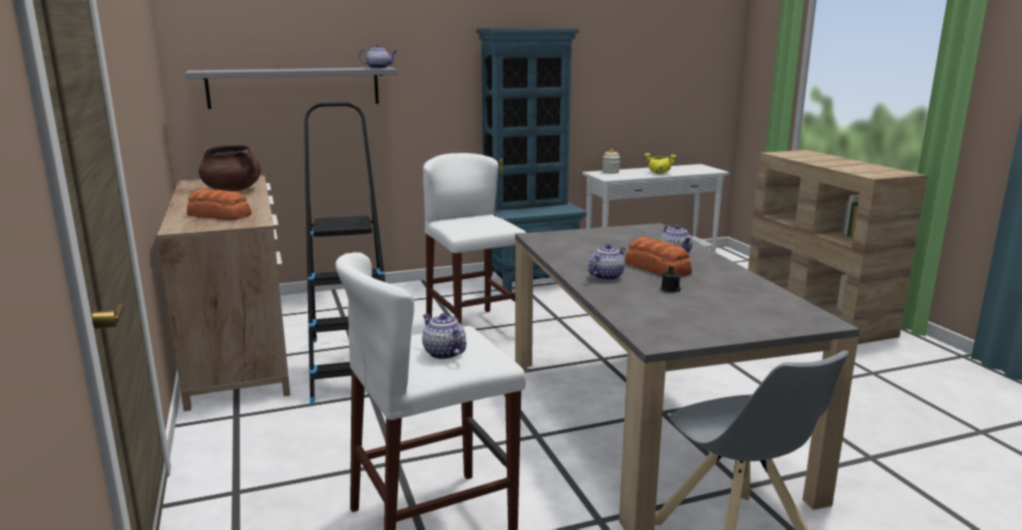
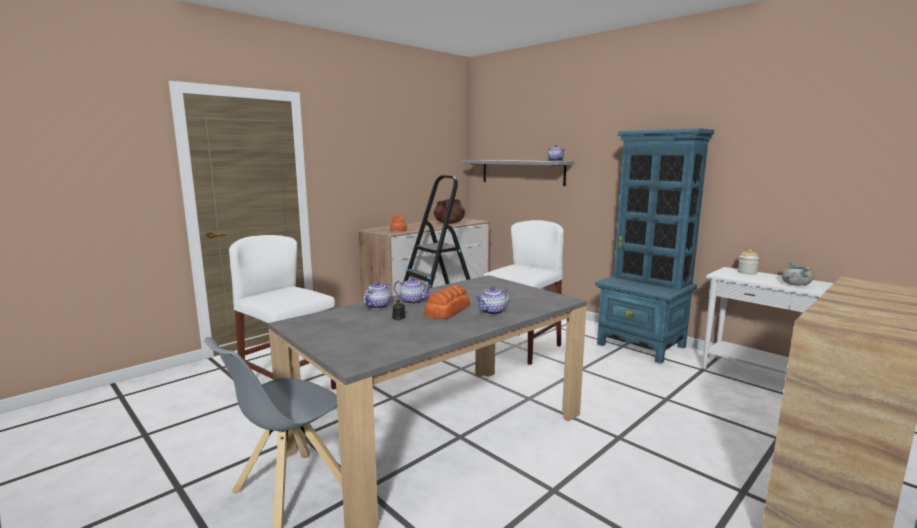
camera: 65 degrees right, 5 degrees down
teapot [422,313,466,359] -> teapot moved to [363,282,391,309]
yellow cooking pot [645,153,676,173] -> grey cooking pot [782,261,813,285]

